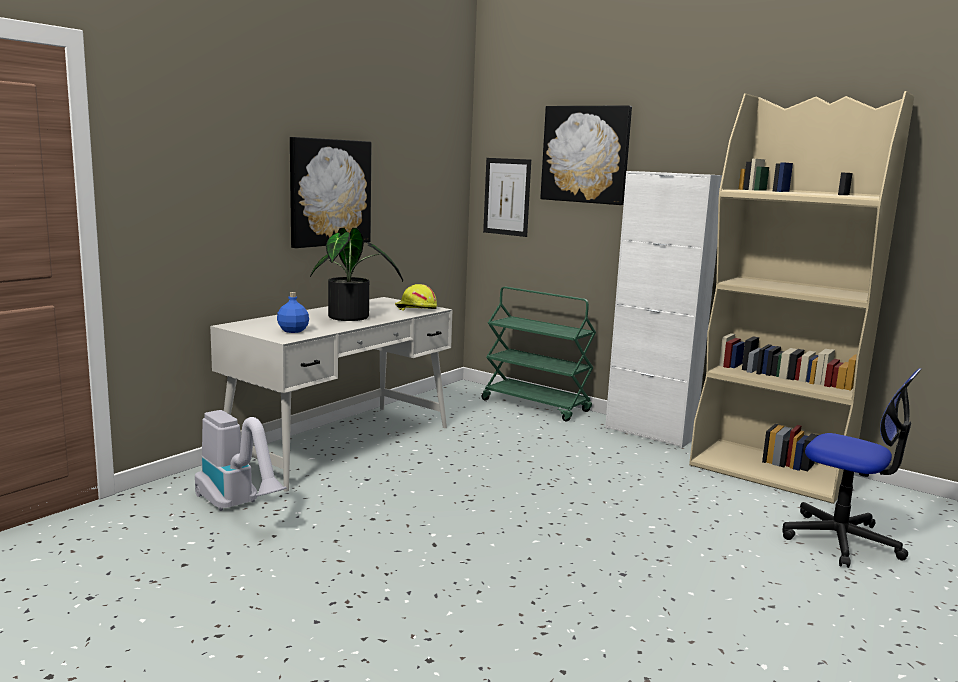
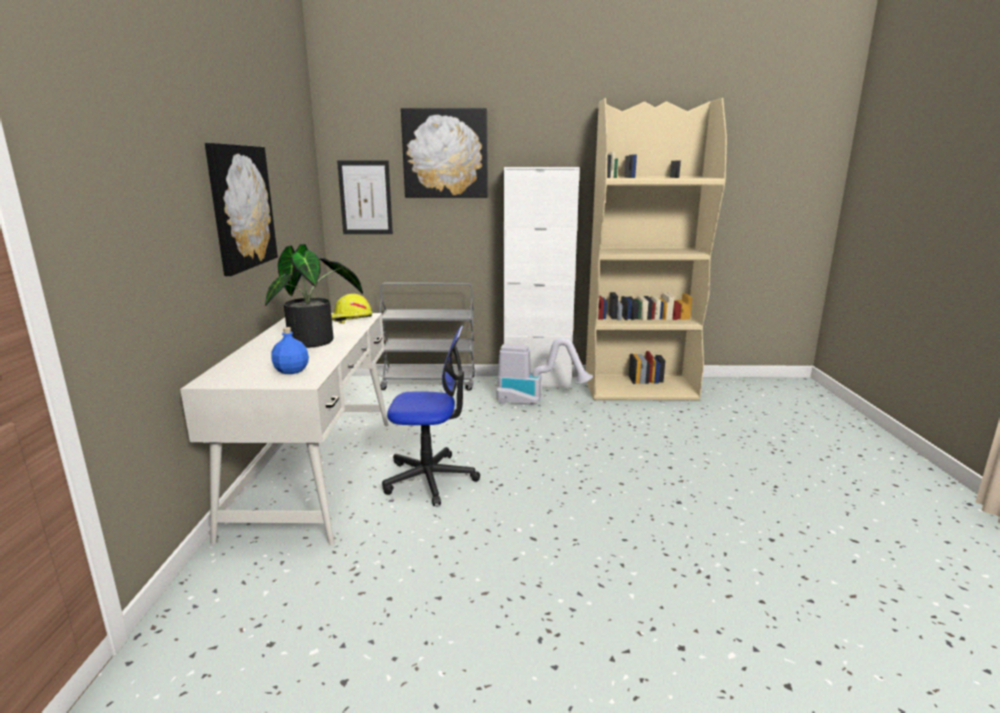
camera: 35 degrees left, 5 degrees up
vacuum cleaner [195,410,287,511] -> vacuum cleaner moved to [496,337,593,406]
green cart [482,287,596,421] -> grey cart [379,283,475,391]
office chair [782,368,921,568] -> office chair moved to [382,325,480,506]

